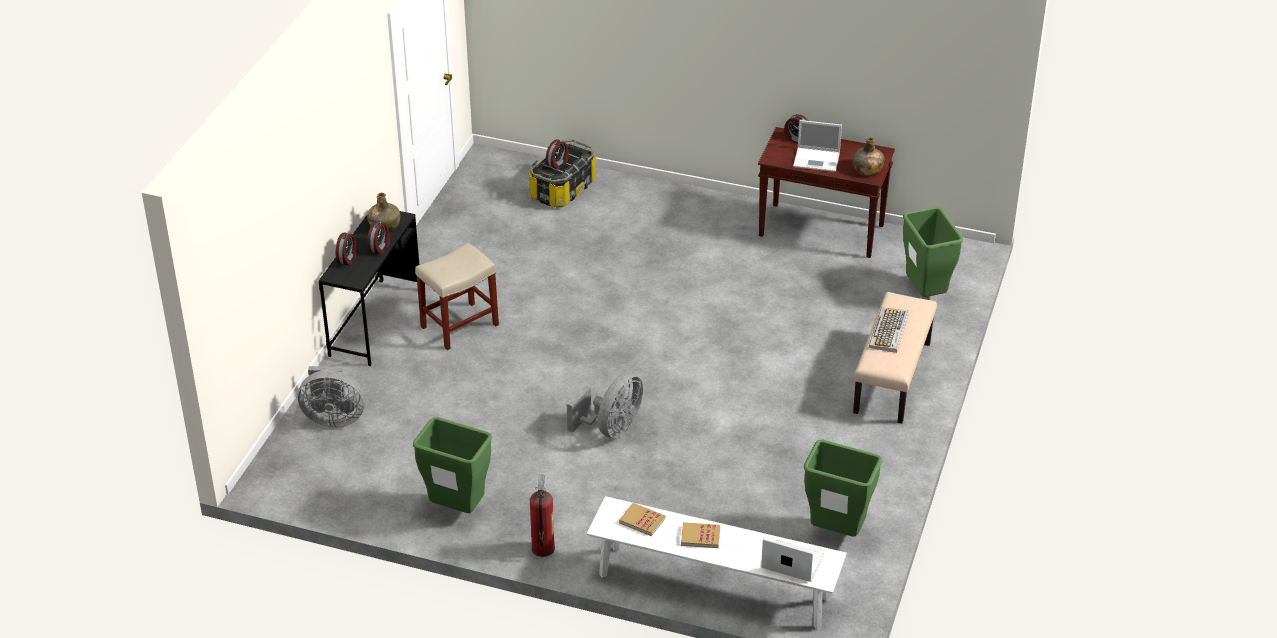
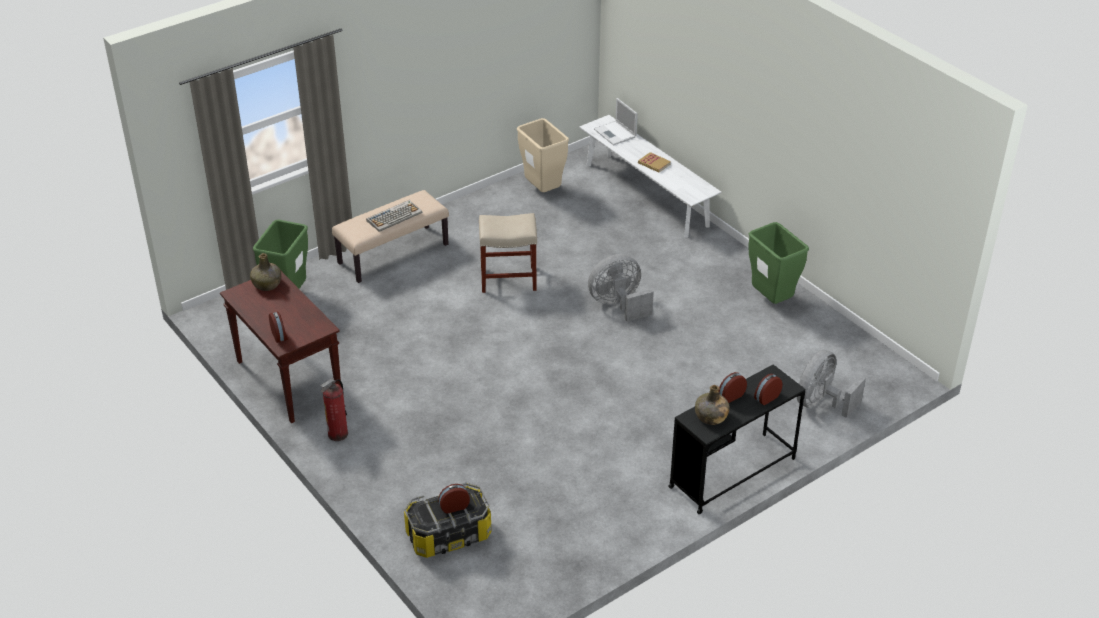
camera: 145 degrees left, 0 degrees up
grey fan [298,366,366,427] -> grey fan turned 90 degrees counterclockwise [797,350,866,418]
beige stool [415,243,499,350] -> beige stool moved to [479,213,537,293]
fire extinguisher [530,475,555,557] -> fire extinguisher moved to [320,378,348,441]
book [619,503,665,536] -> none
laptop [793,120,842,172] -> none
green trash can [804,440,882,537] -> beige trash can [517,118,569,192]

